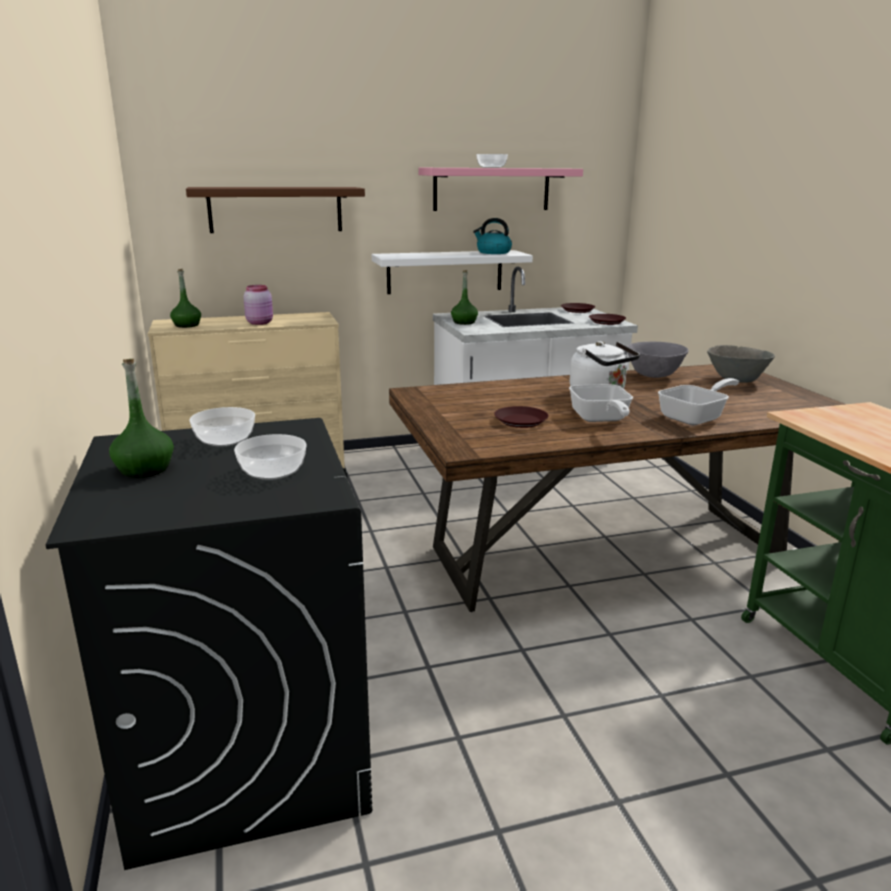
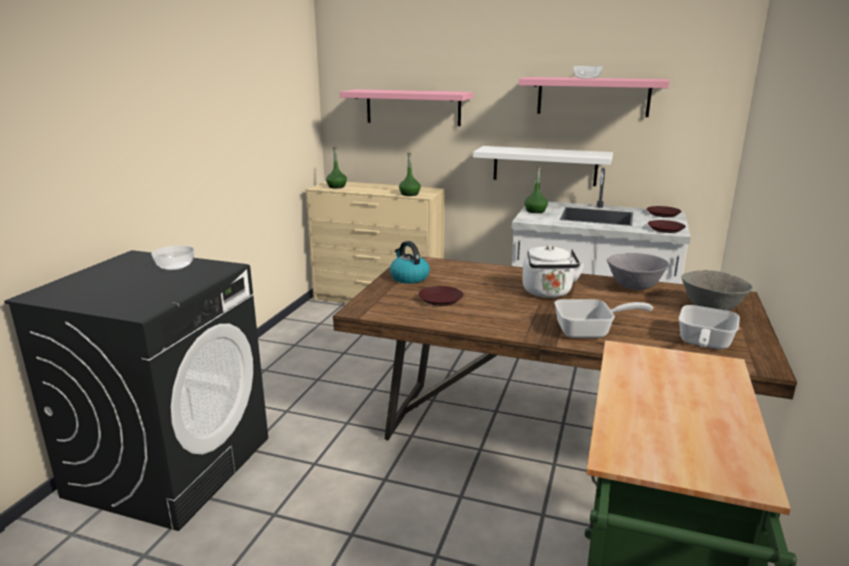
camera: 35 degrees right, 0 degrees up
green bottle [109,359,174,478] -> green bottle moved to [399,153,421,196]
brown shelf [186,187,365,233] -> pink shelf [340,89,474,126]
bowl [234,434,307,480] -> none
pink jar [243,285,273,325] -> none
kettle [473,218,512,254] -> kettle moved to [390,241,430,284]
frying pan [569,384,633,422] -> frying pan moved to [678,305,740,349]

